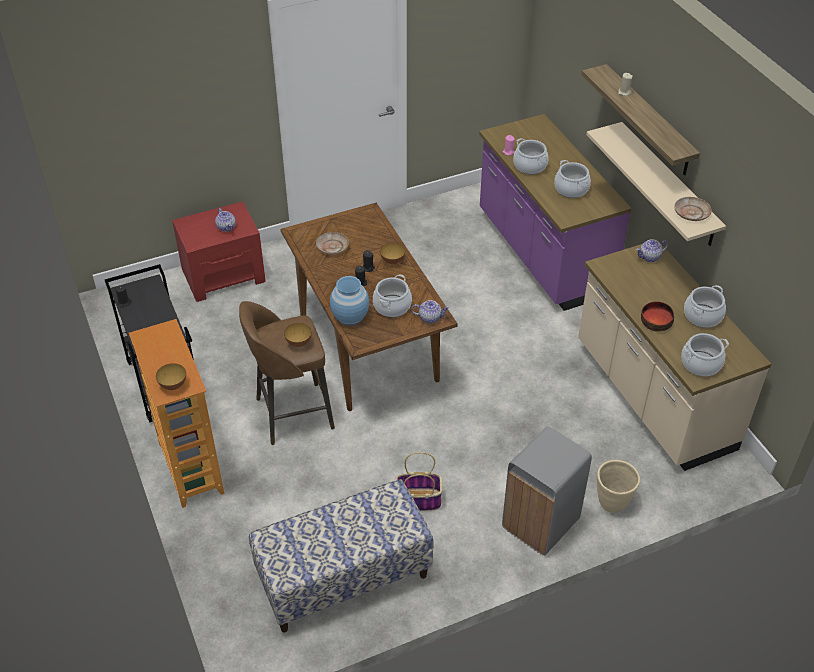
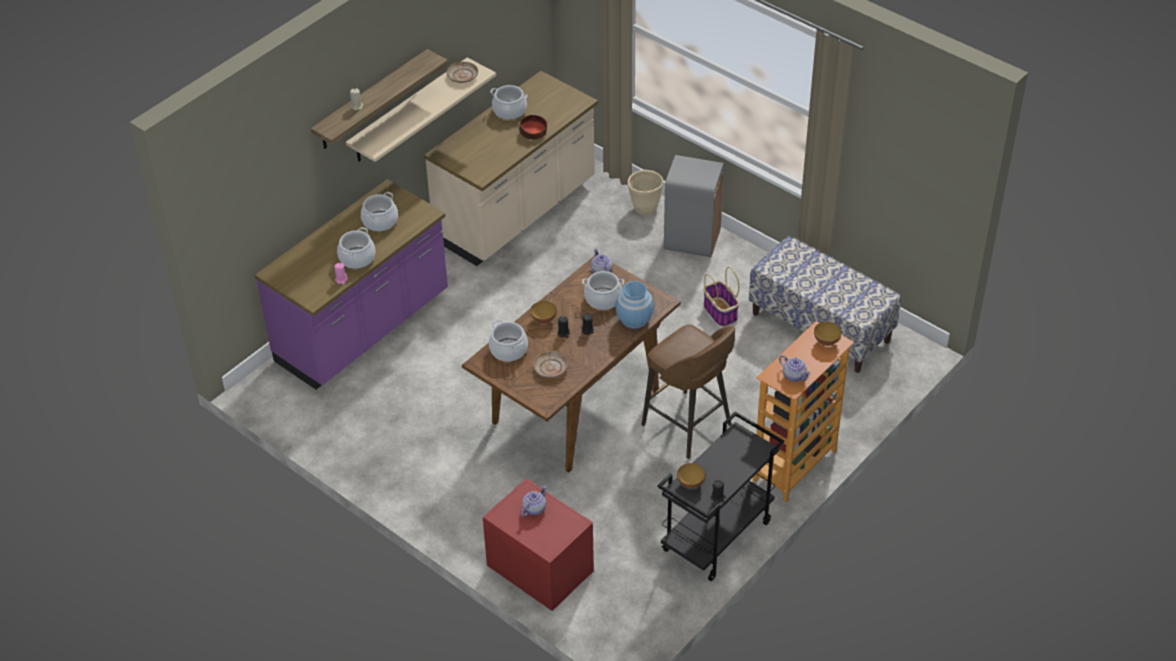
camera: 115 degrees left, 0 degrees up
bowl [284,323,311,347] -> bowl moved to [677,463,705,489]
teapot [636,239,668,262] -> teapot moved to [779,355,811,382]
cooking pot [681,333,729,376] -> cooking pot moved to [489,320,528,362]

